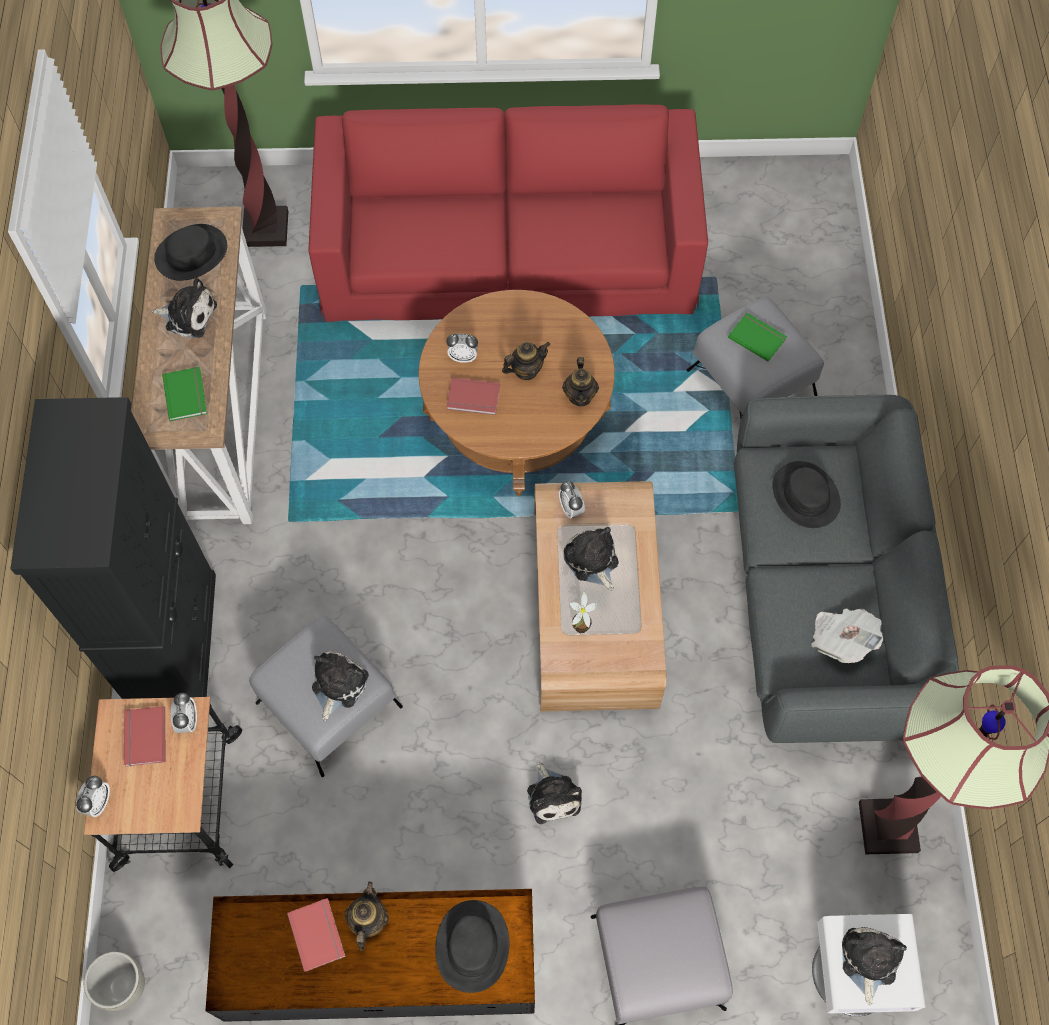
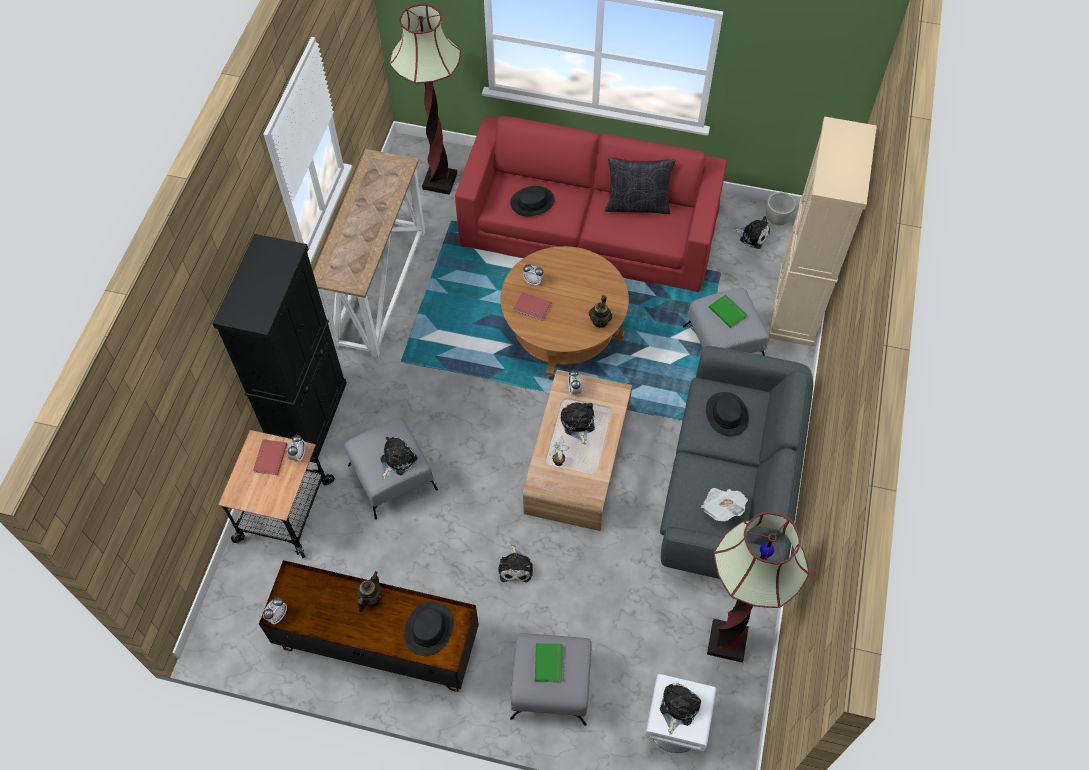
camera: 15 degrees right, 5 degrees down
alarm clock [76,776,110,817] -> alarm clock moved to [263,597,287,624]
grey planter [84,951,145,1011] -> grey planter moved to [766,192,796,225]
plush toy [152,278,217,338] -> plush toy moved to [733,216,770,249]
black hat [154,224,227,281] -> black hat moved to [510,186,555,216]
green book [162,367,207,421] -> green book moved to [535,643,563,682]
red book [287,898,346,972] -> none
teapot [502,342,550,380] -> none
none -> black pillow [605,157,676,214]
none -> beige cabinet [769,116,877,347]

